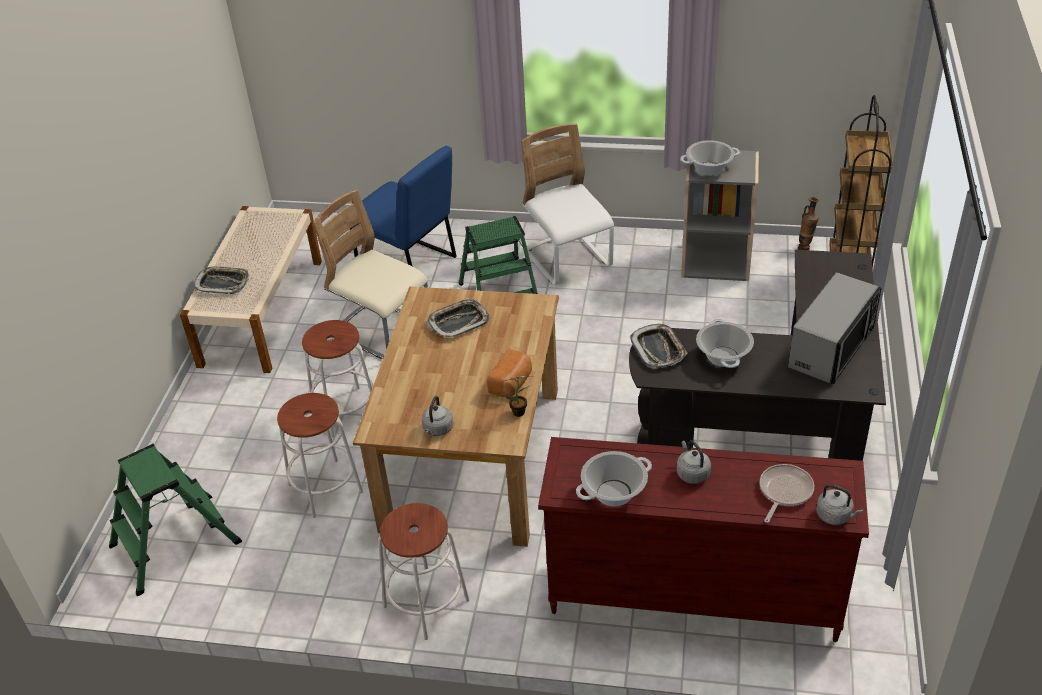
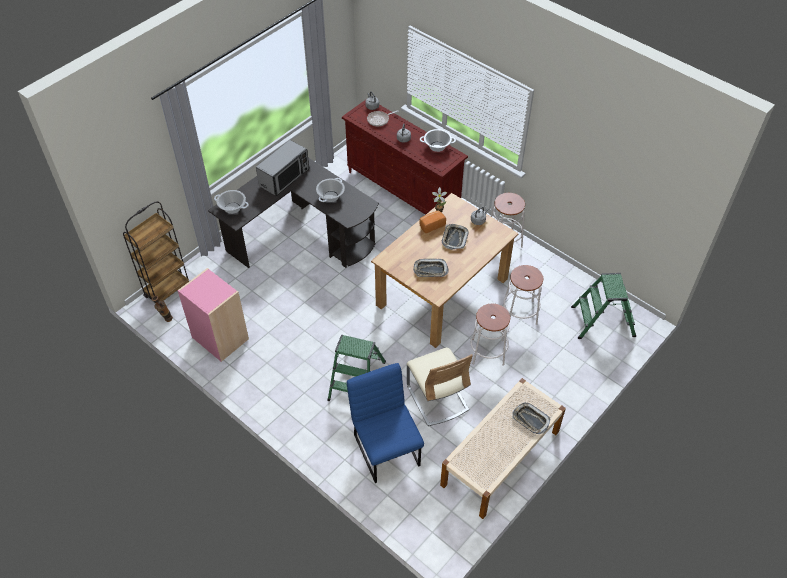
camera: 150 degrees left, 10 degrees up
white chair [521,124,614,285] -> none
tray [629,324,688,369] -> tray moved to [442,224,468,250]
cooking pot [680,140,740,176] -> cooking pot moved to [214,190,249,214]
grey bookcase [681,150,759,281] -> pink bookcase [177,268,249,362]
microwave [788,272,882,384] -> microwave turned 150 degrees clockwise [256,140,309,196]

